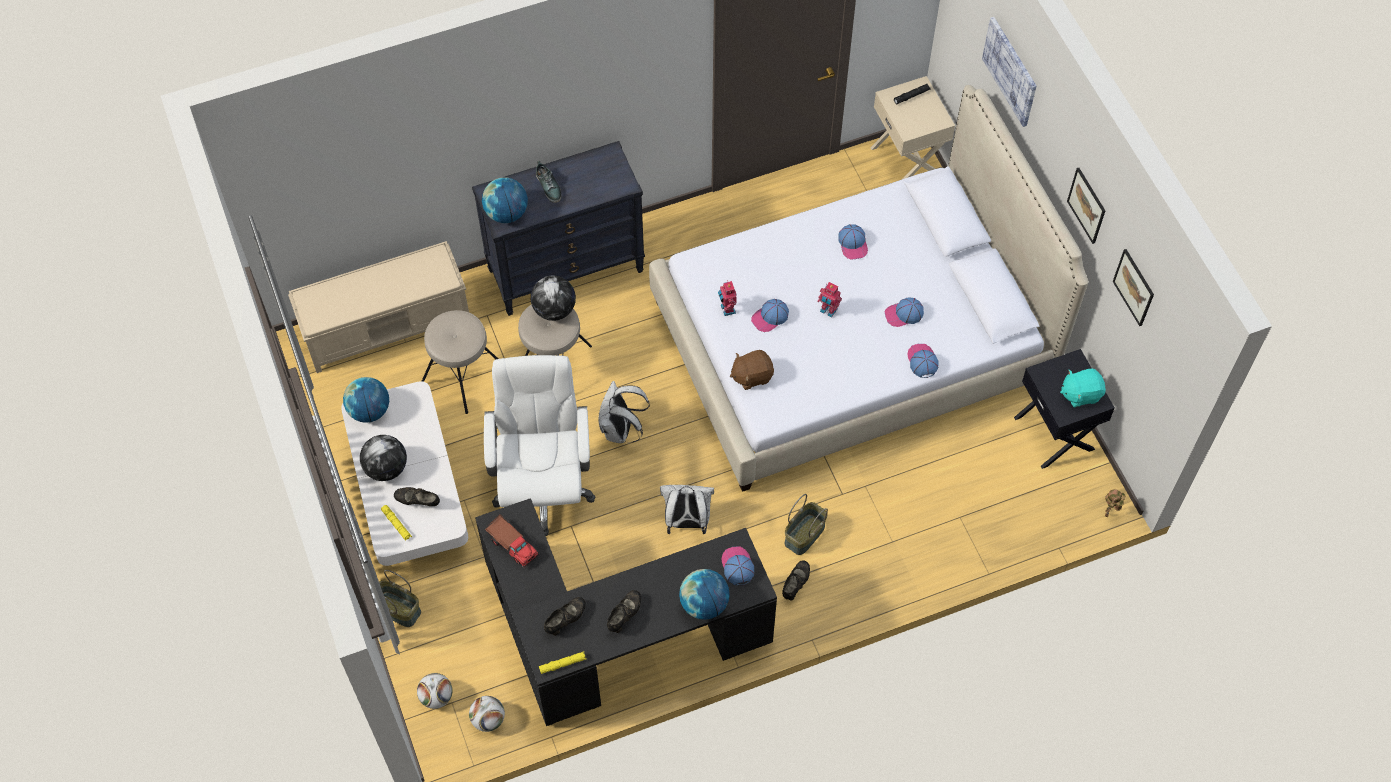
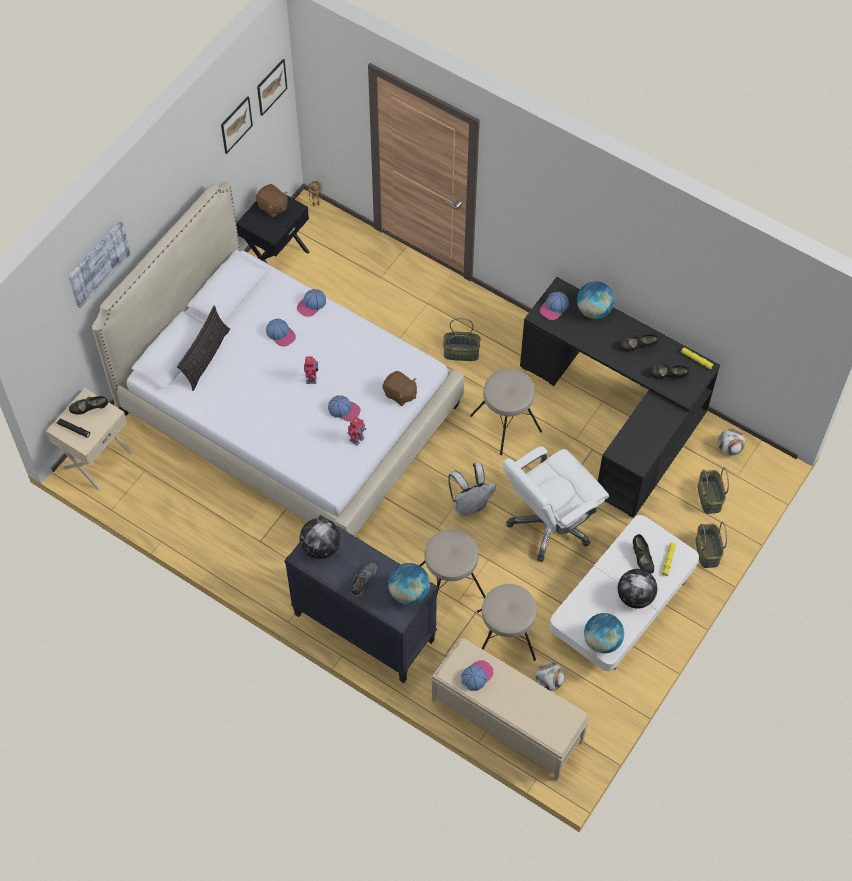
camera: 125 degrees left, 0 degrees up
football [417,673,453,709] -> football moved to [535,662,565,691]
toy truck [485,514,540,568] -> none
globe [531,276,576,321] -> globe moved to [299,518,341,559]
white backpack [660,485,714,534] -> beige stool [470,369,542,455]
black shoe [782,560,810,601] -> black shoe moved to [69,396,108,415]
cap [838,224,868,260] -> cap moved to [461,660,493,691]
turquoise plush toy [1060,368,1106,408] -> brown plush toy [256,184,288,217]
picture [1067,168,1106,244] -> picture moved to [257,59,287,116]
none -> pillow [177,305,230,391]
none -> basket [697,467,729,514]

